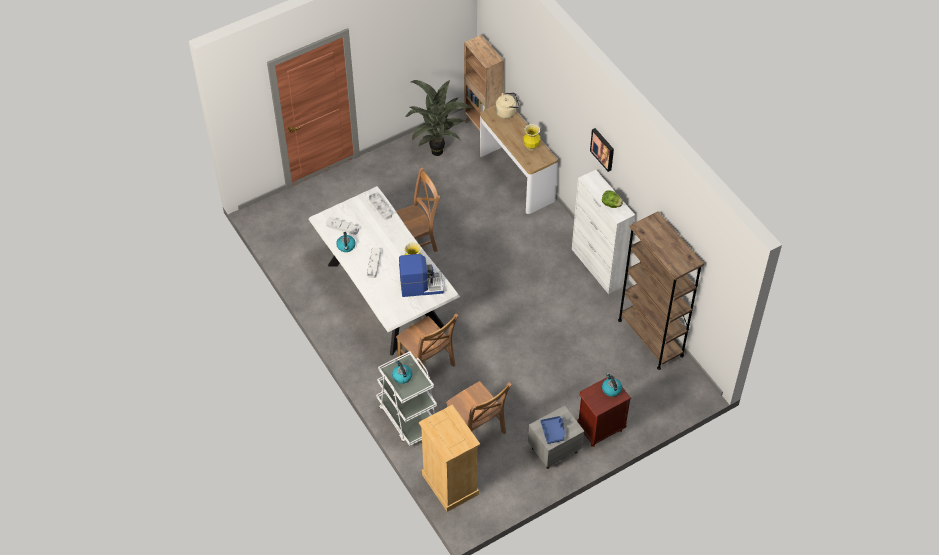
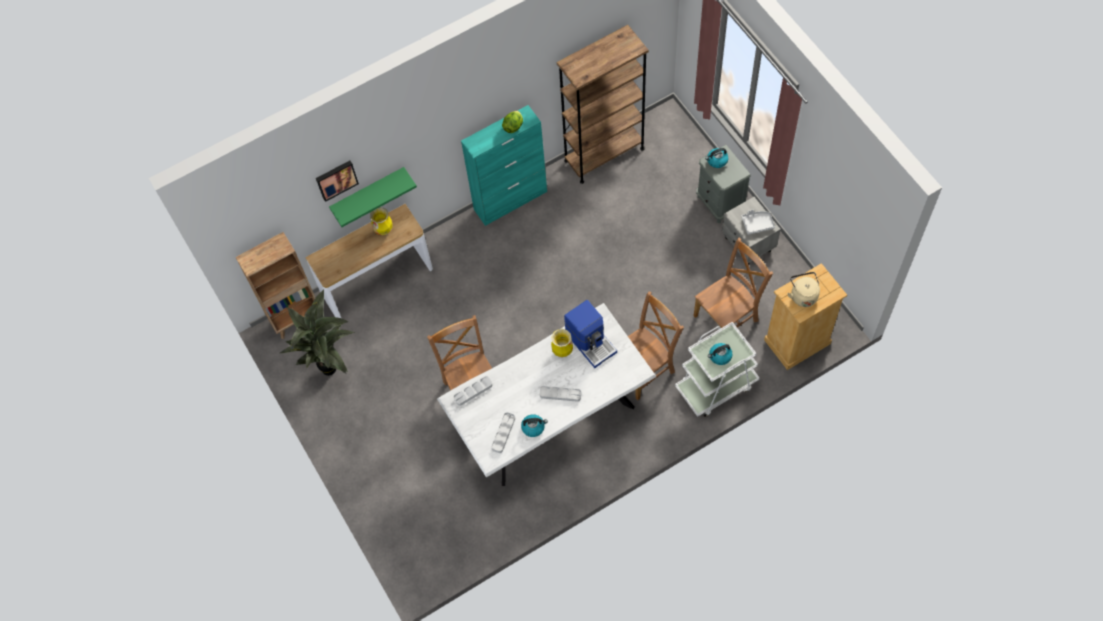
camera: 85 degrees left, 10 degrees up
coffee machine [399,254,444,297] -> coffee machine turned 150 degrees clockwise [564,300,617,368]
beige kettle [495,93,519,119] -> beige kettle moved to [787,272,820,307]
blue tray [540,416,565,444] -> grey tray [741,210,775,235]
white cabinet [572,170,635,294] -> turquoise cabinet [461,105,547,226]
brown nightstand [577,376,631,447] -> grey nightstand [696,145,751,223]
picture [590,128,614,172] -> picture moved to [316,161,359,202]
none -> green shelf [329,167,417,227]

